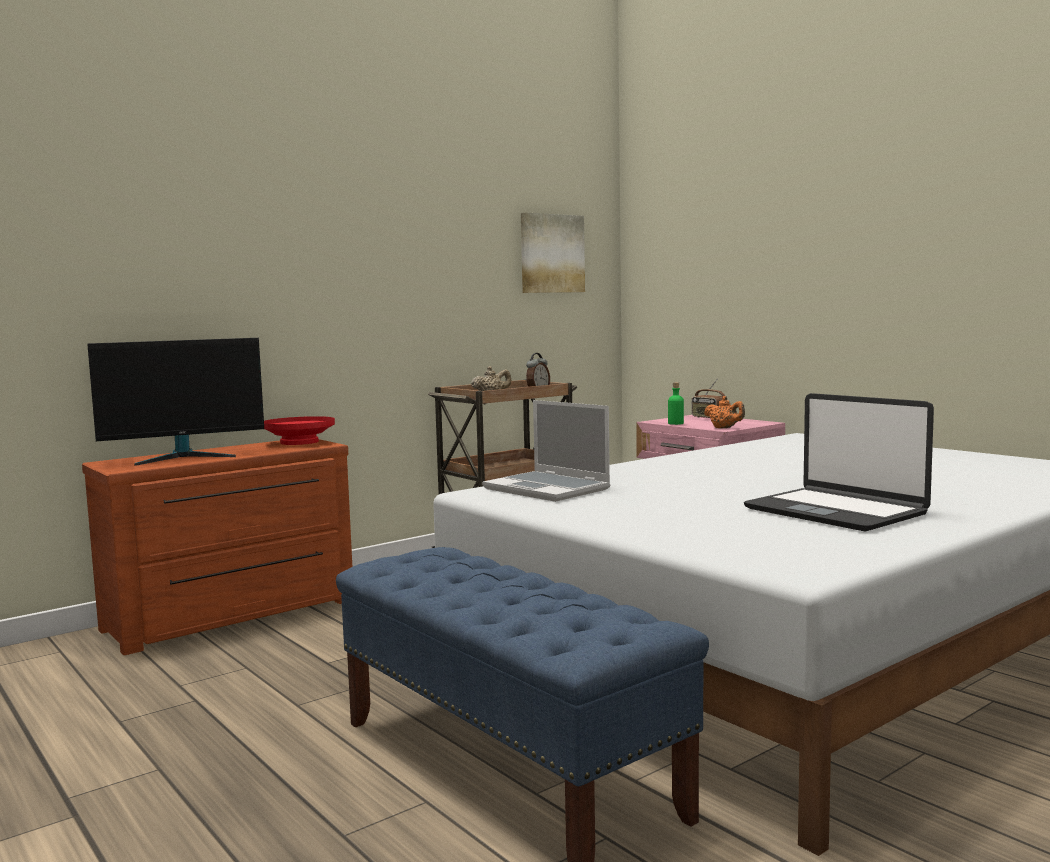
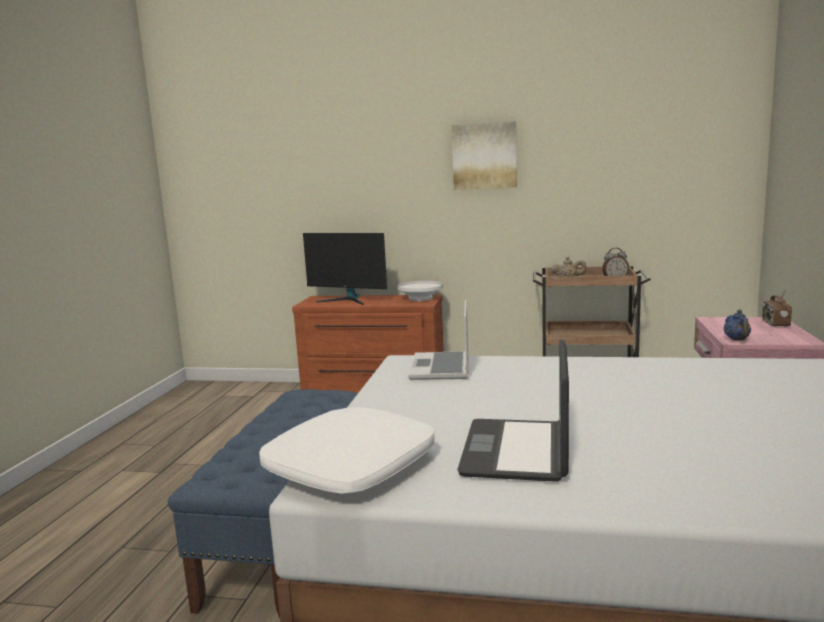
camera: 50 degrees right, 5 degrees up
red bowl [264,416,335,445] -> white bowl [397,281,443,301]
picture [521,212,585,293] -> picture moved to [452,121,517,190]
green bottle [668,382,684,425] -> none
orange teapot [704,396,745,428] -> blue teapot [724,310,751,341]
none -> white pillow [259,407,435,494]

